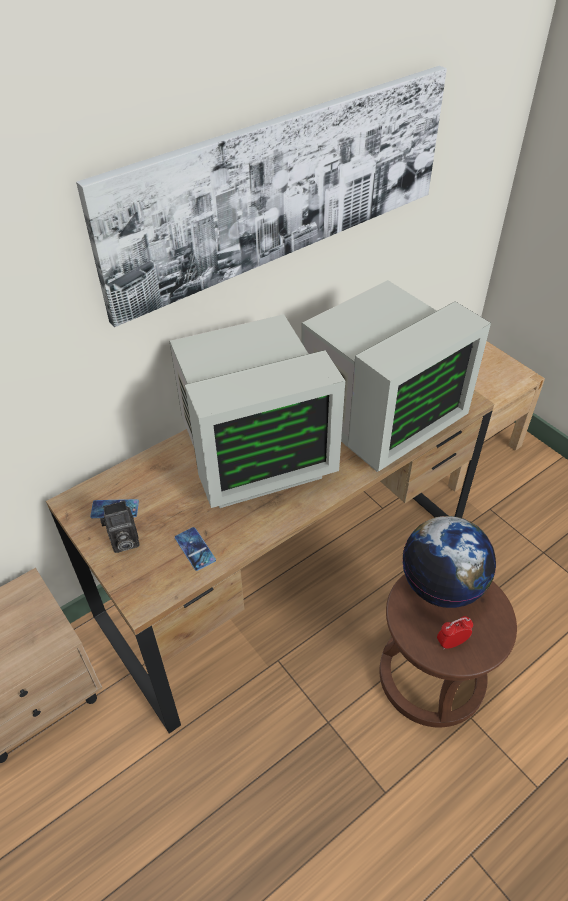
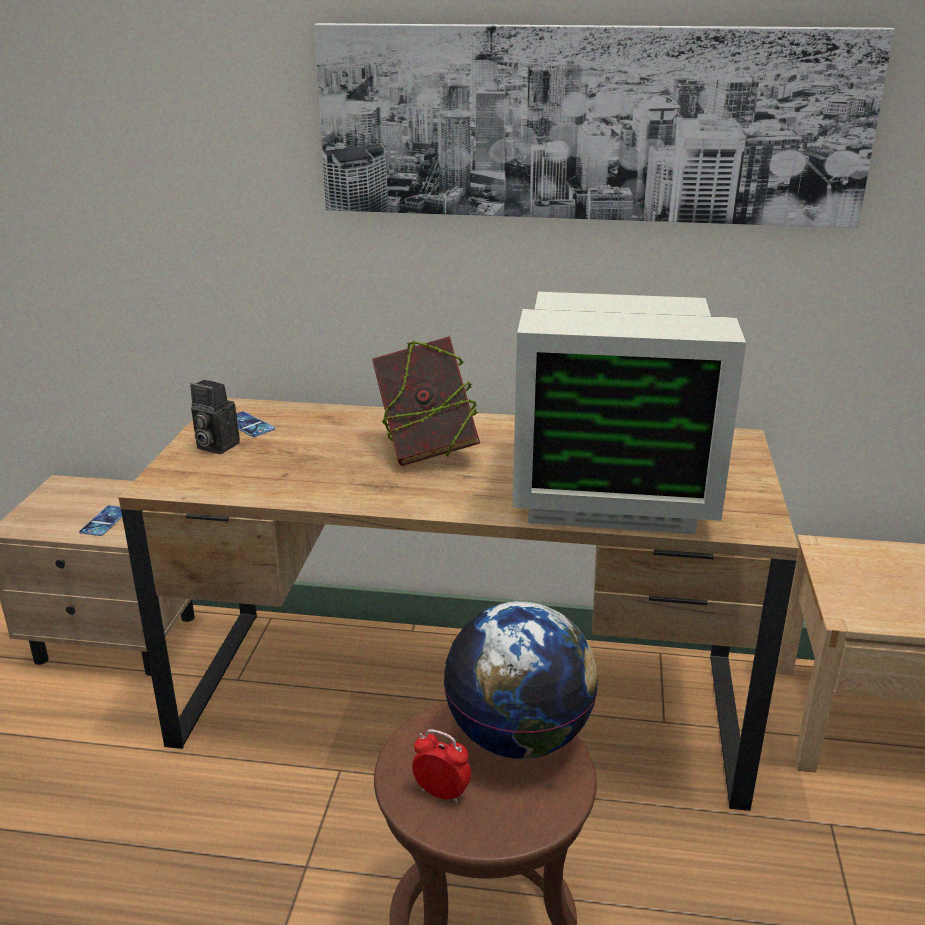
camera: 45 degrees right, 20 degrees down
monitor [170,314,345,508] -> book [372,336,480,466]
phone [175,527,216,571] -> phone moved to [79,505,122,536]

